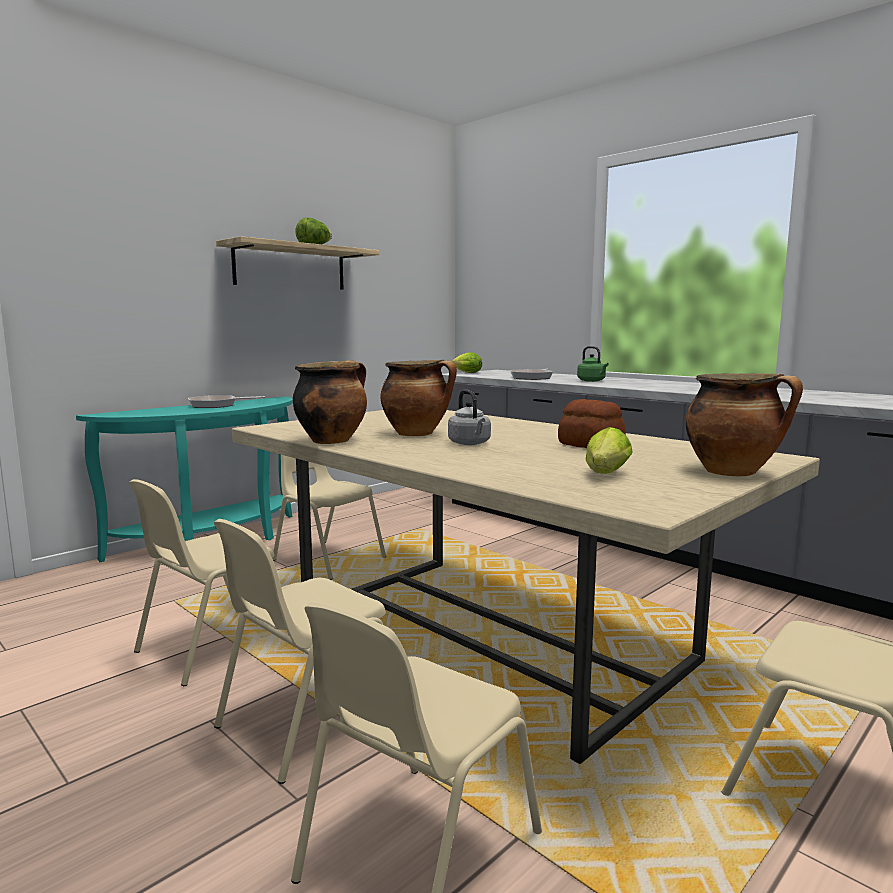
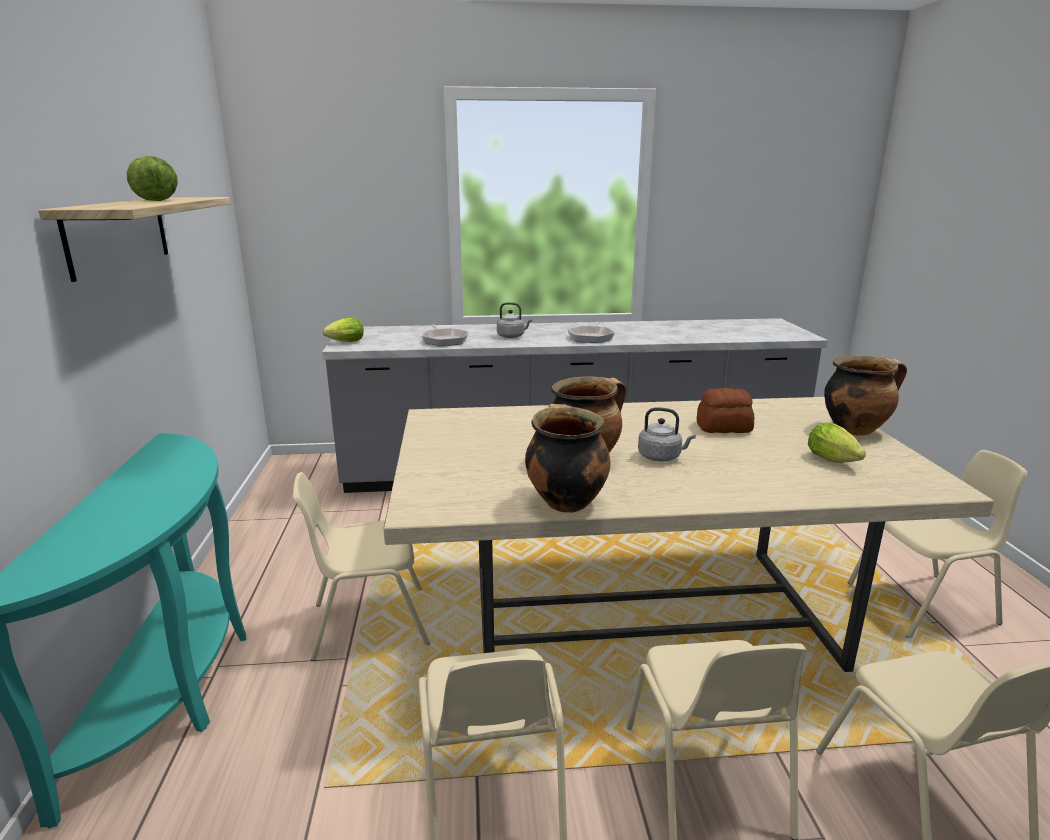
camera: 50 degrees left, 10 degrees up
frying pan [188,395,265,408] -> frying pan moved to [568,321,615,343]
green kettle [577,346,609,382] -> grey kettle [497,302,532,338]

